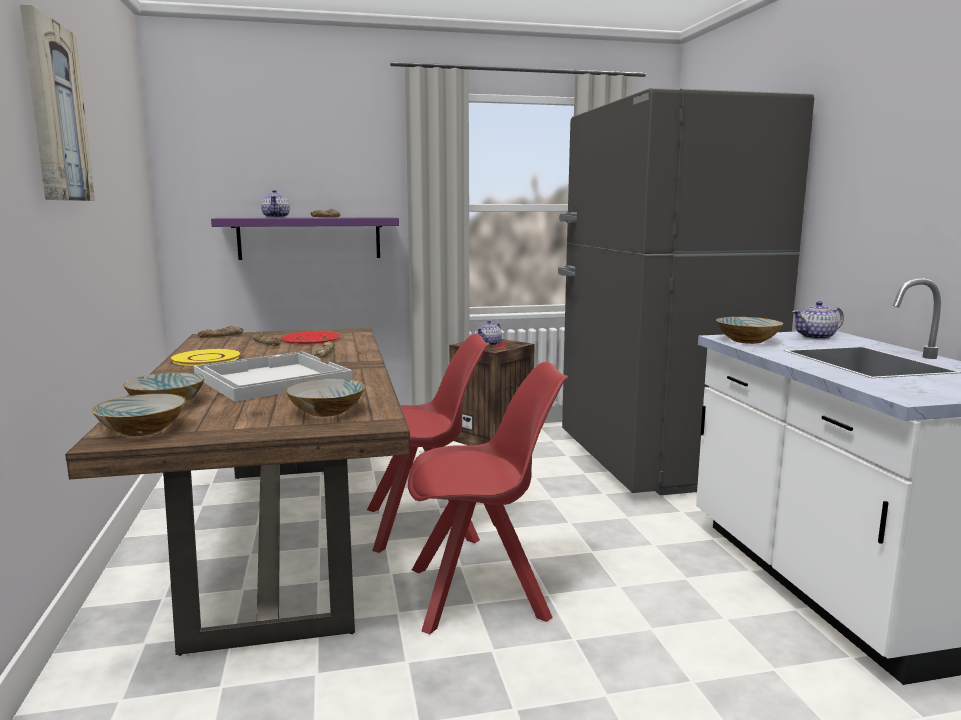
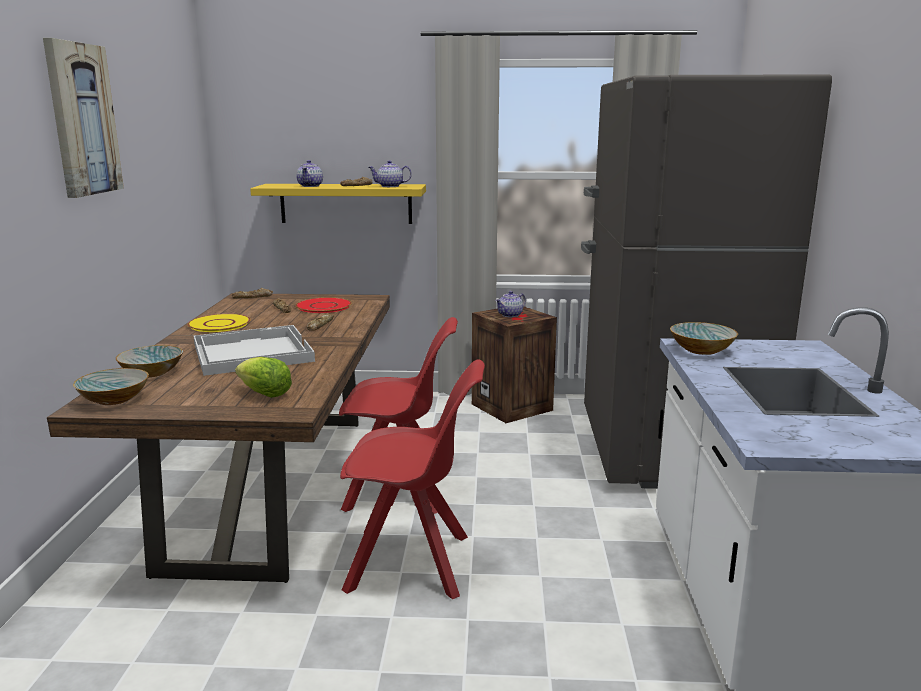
camera: 15 degrees right, 5 degrees up
purple shelf [211,217,399,260] -> yellow shelf [250,184,426,224]
bowl [285,379,365,417] -> lettuce [235,357,292,398]
teapot [792,301,844,340] -> teapot moved to [368,160,412,187]

